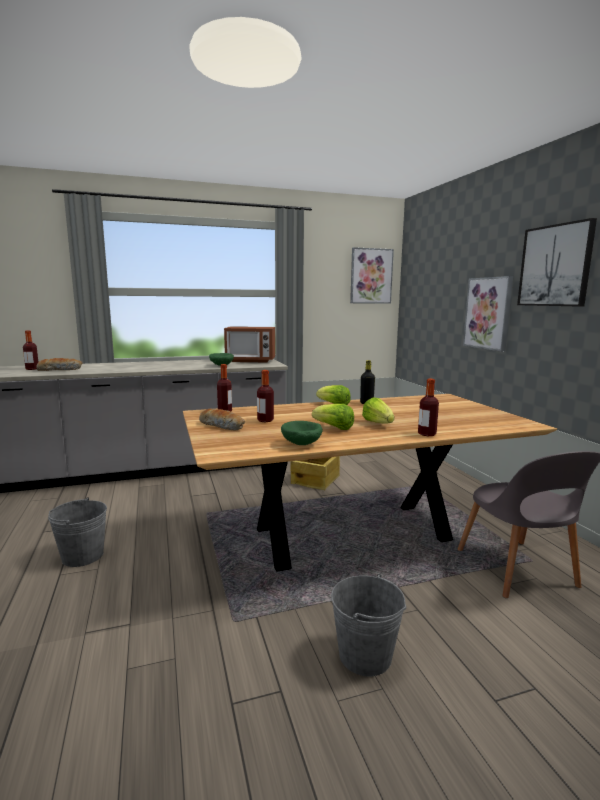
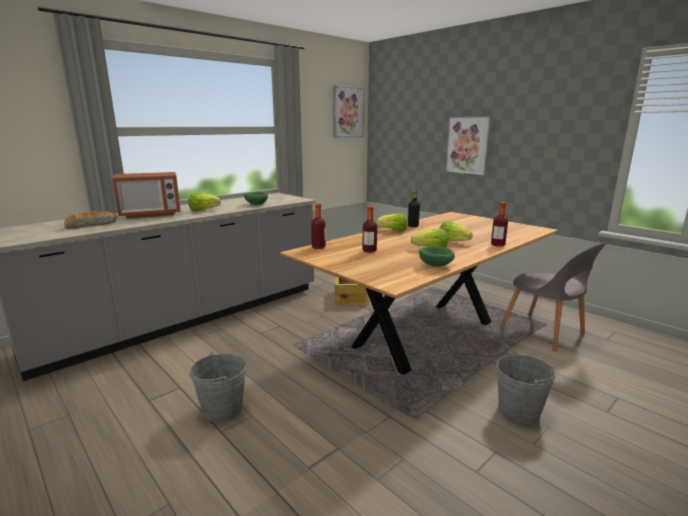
camera: 25 degrees left, 5 degrees up
bottle [23,330,38,370] -> none
bread [199,408,245,430] -> none
microwave [224,326,275,362] -> microwave moved to [112,172,181,218]
picture [517,218,597,307] -> none
none -> lettuce [188,193,221,211]

